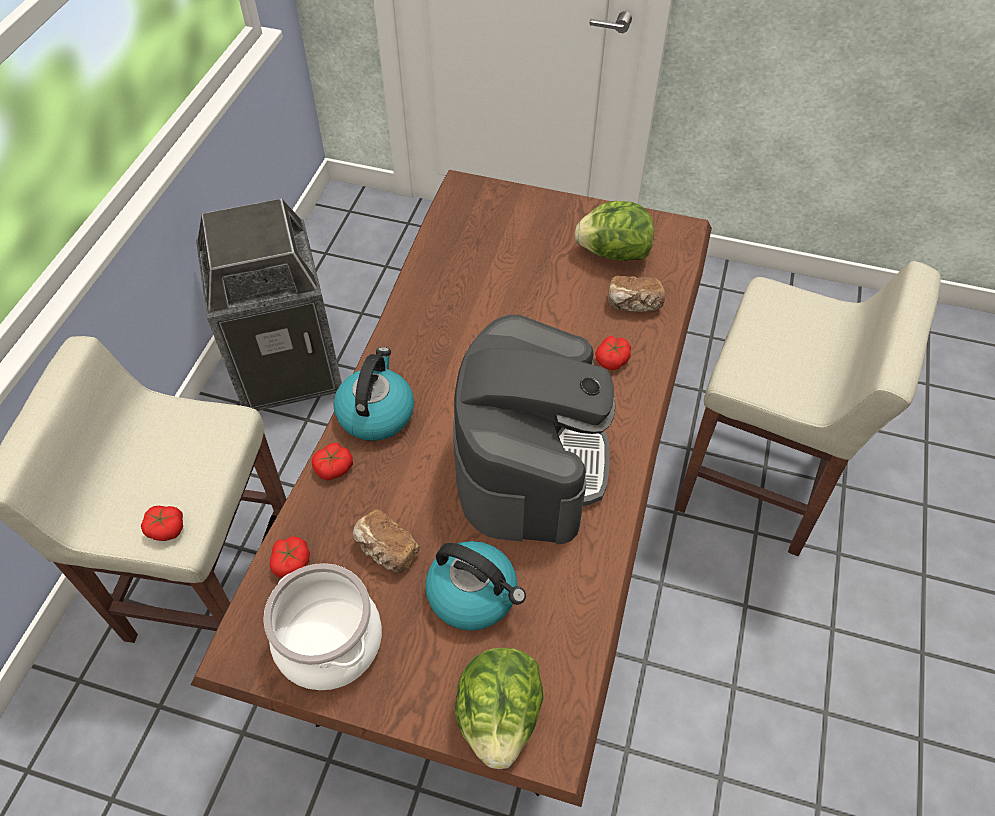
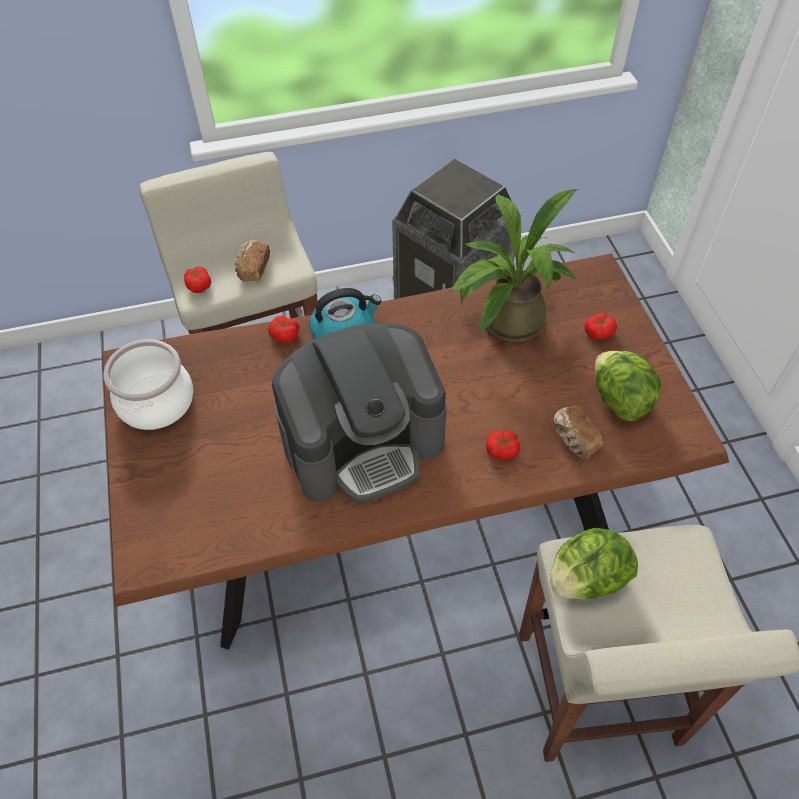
camera: 60 degrees right, 0 degrees up
tomato [270,536,310,578] -> tomato moved to [584,313,617,340]
bread [353,509,420,573] -> bread moved to [234,240,270,282]
kettle [425,541,526,631] -> none
lettuce [455,648,544,769] -> lettuce moved to [550,528,638,599]
none -> potted plant [448,189,577,342]

